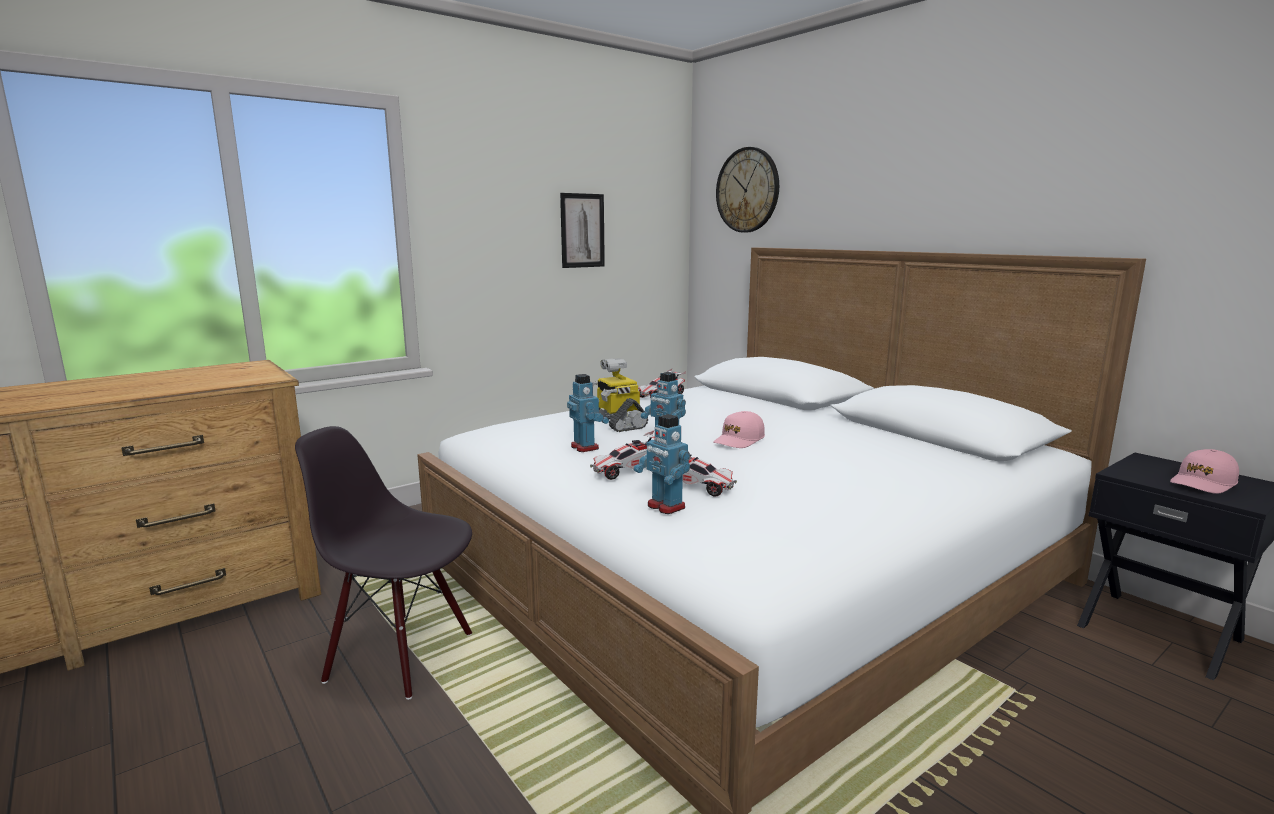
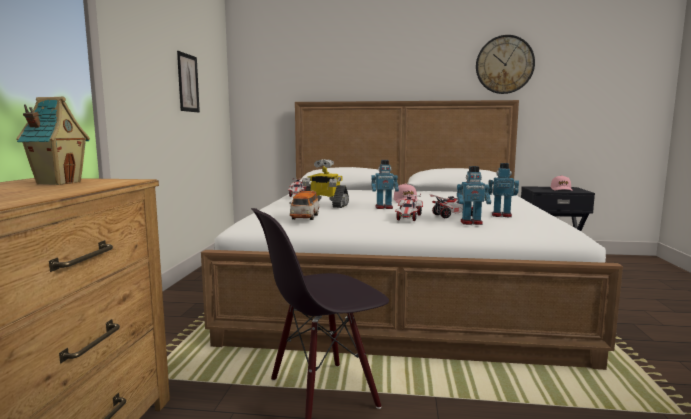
camera: 45 degrees left, 5 degrees down
toy robot [567,374,609,452] -> toy robot moved to [488,163,519,217]
wall clock [716,147,779,233] -> wall clock moved to [476,35,535,94]
none -> toy house [16,96,90,185]
none -> toy car [289,190,320,220]

